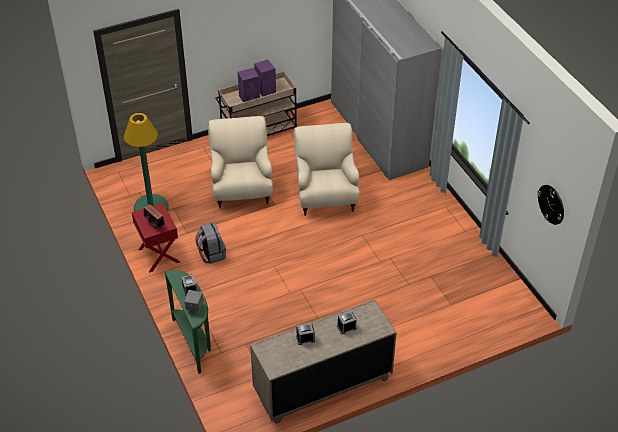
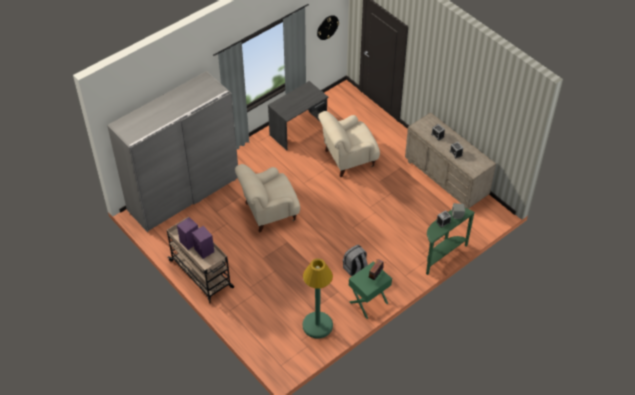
camera: 105 degrees left, 5 degrees up
red nightstand [132,203,180,273] -> green nightstand [349,261,392,319]
beige armchair [208,116,273,209] -> beige armchair moved to [318,111,380,177]
none -> grey desk [268,81,328,150]

